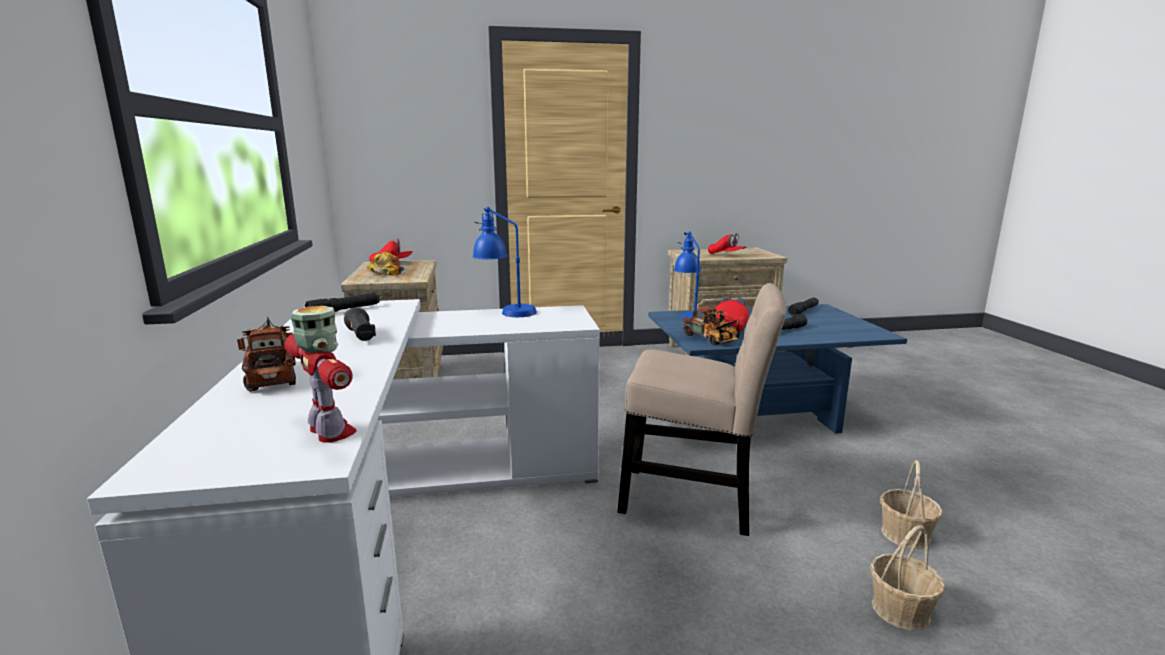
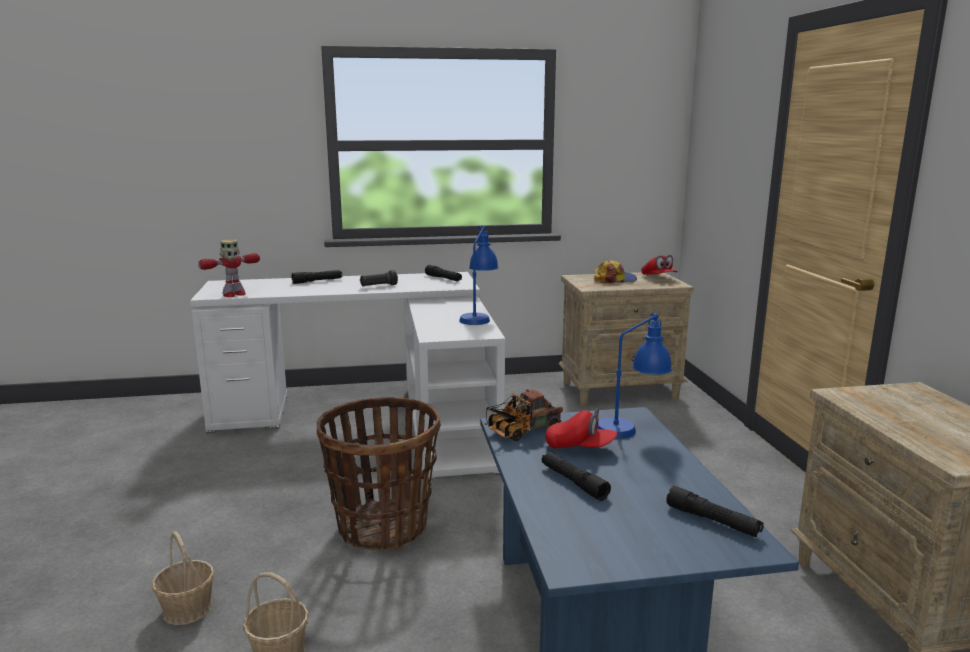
camera: 90 degrees right, 0 degrees up
toy truck [237,317,296,392] -> black flashlight [292,270,342,284]
beige chair [618,283,786,536] -> basket [317,397,441,550]
red cap [708,233,746,254] -> none

